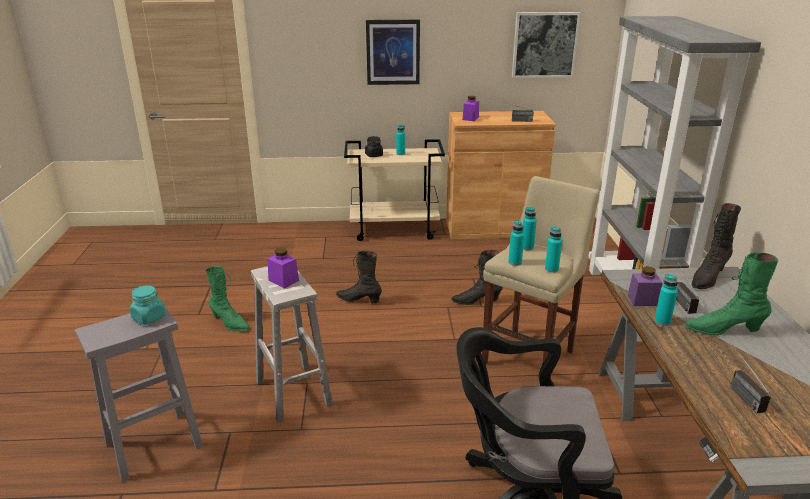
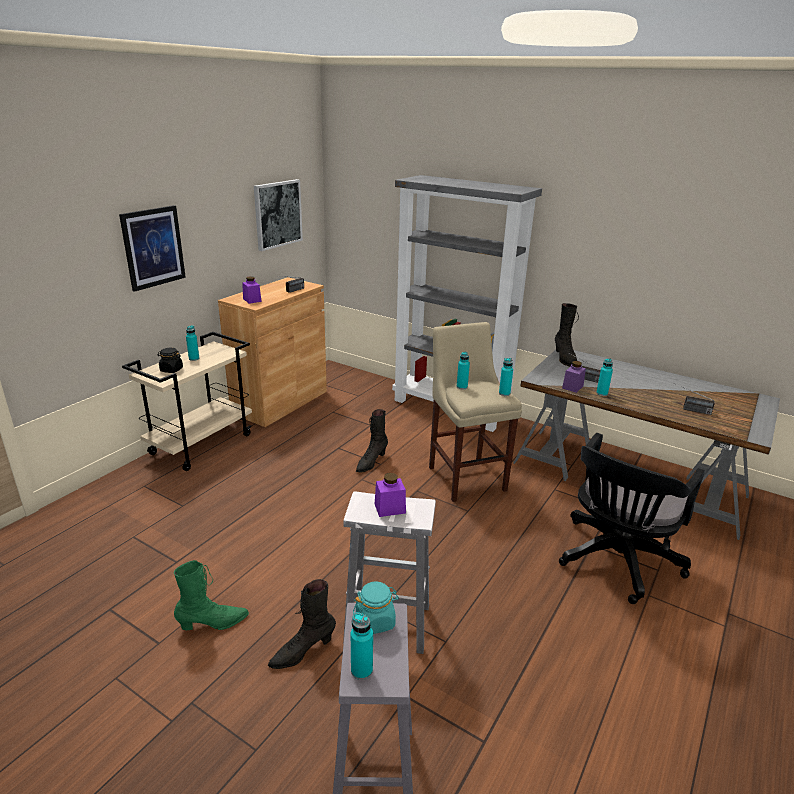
camera: 55 degrees left, 0 degrees up
black boot [336,251,382,304] -> black boot moved to [268,579,336,669]
turquoise bottle [508,220,524,266] -> turquoise bottle moved to [351,612,373,680]
green boot [685,252,778,335] -> none

